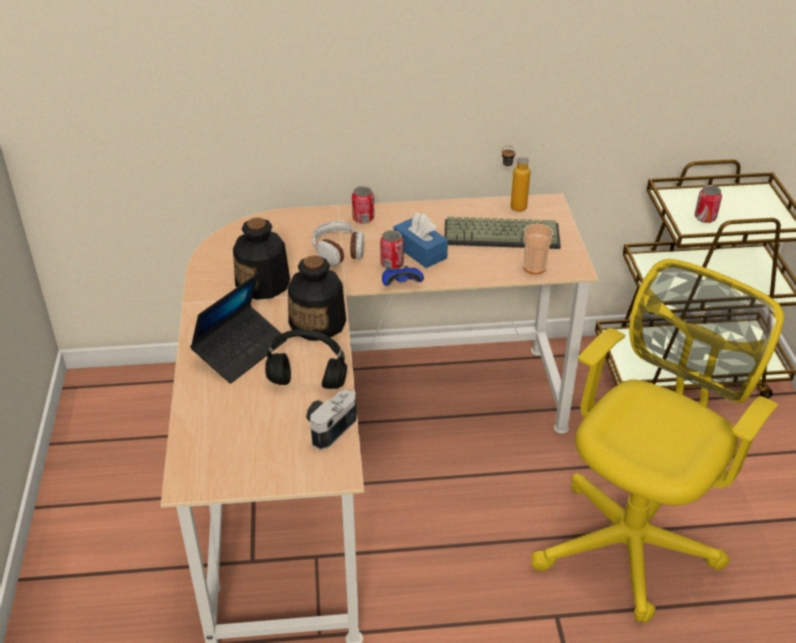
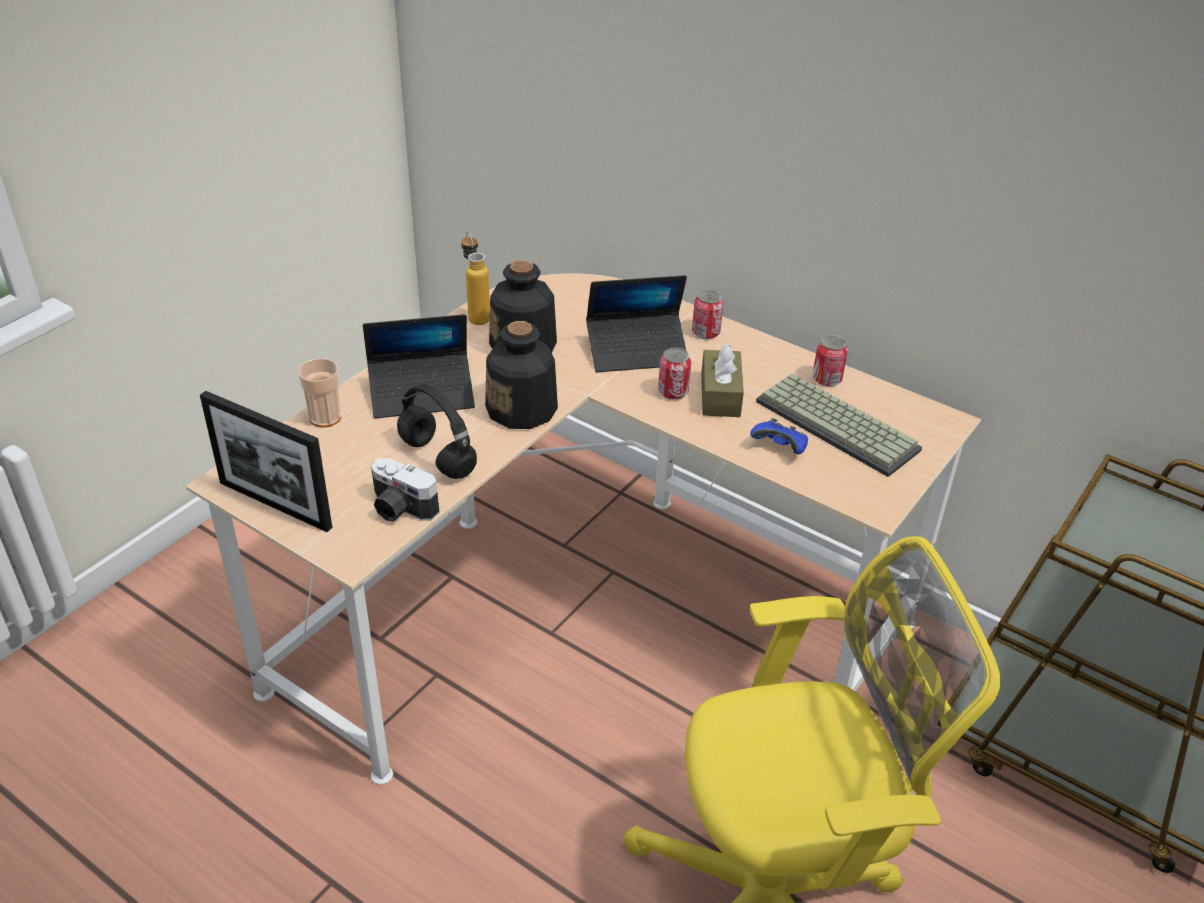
camera: 40 degrees right, 0 degrees up
camera [306,389,357,450] -> camera turned 135 degrees counterclockwise [371,458,440,521]
headphones [312,221,364,266] -> laptop [586,275,687,372]
blue game controller [382,266,424,286] -> blue game controller moved to [750,418,808,455]
blue tissue box [394,213,448,268] -> brown tissue box [701,342,744,417]
bottle [502,145,530,212] -> bottle moved to [461,231,490,325]
cup [523,224,553,274] -> cup moved to [298,358,341,428]
can [695,185,722,223] -> can moved to [813,335,848,386]
none -> picture frame [200,391,332,532]

